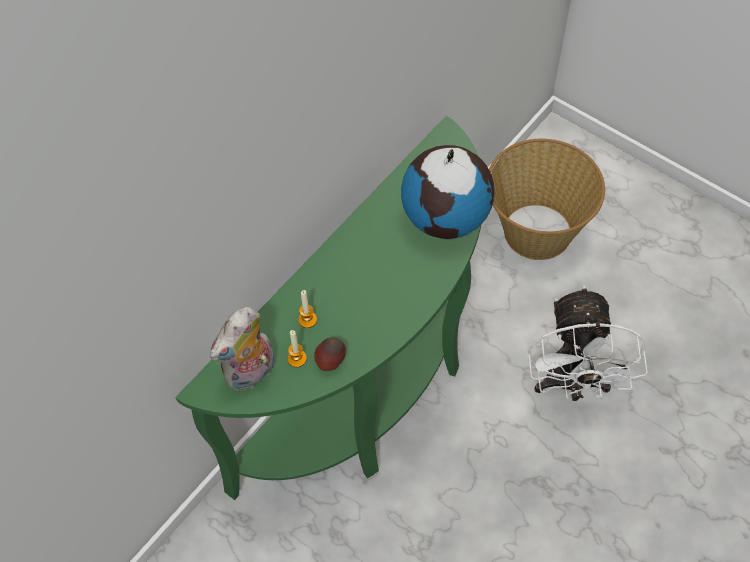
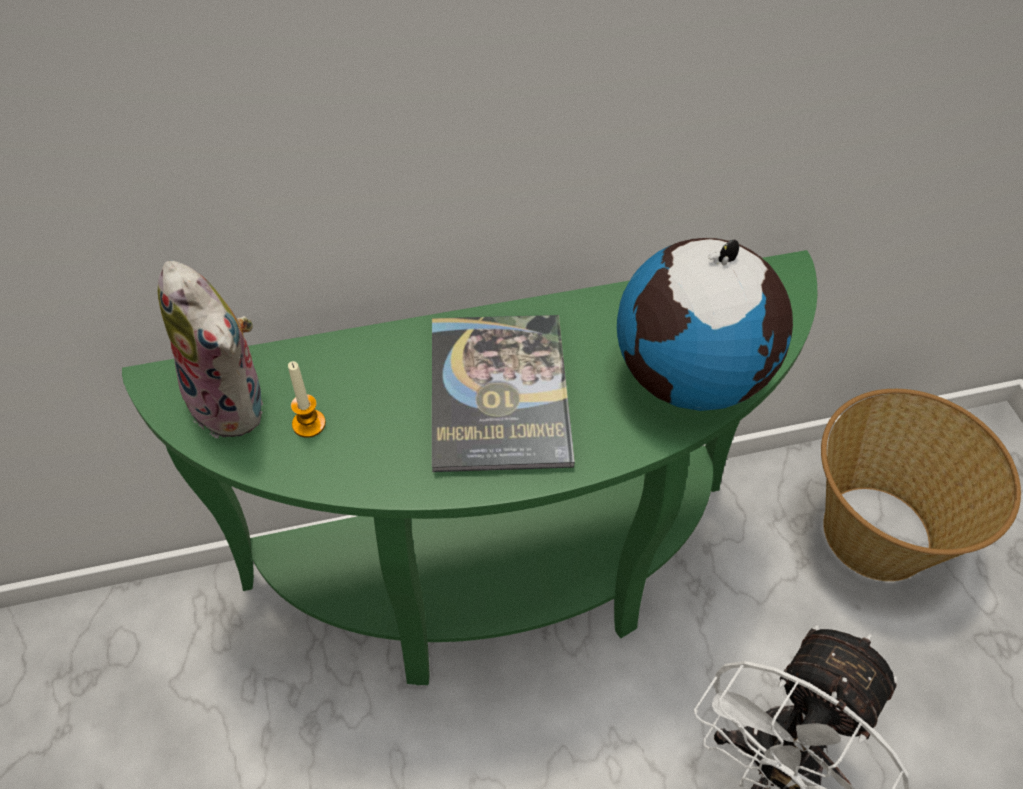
camera: 35 degrees right, 5 degrees down
plush toy [210,307,275,391] -> plush toy turned 120 degrees counterclockwise [158,261,266,439]
candle [298,290,317,328] -> none
apple [314,337,346,371] -> none
none -> book [432,315,575,472]

